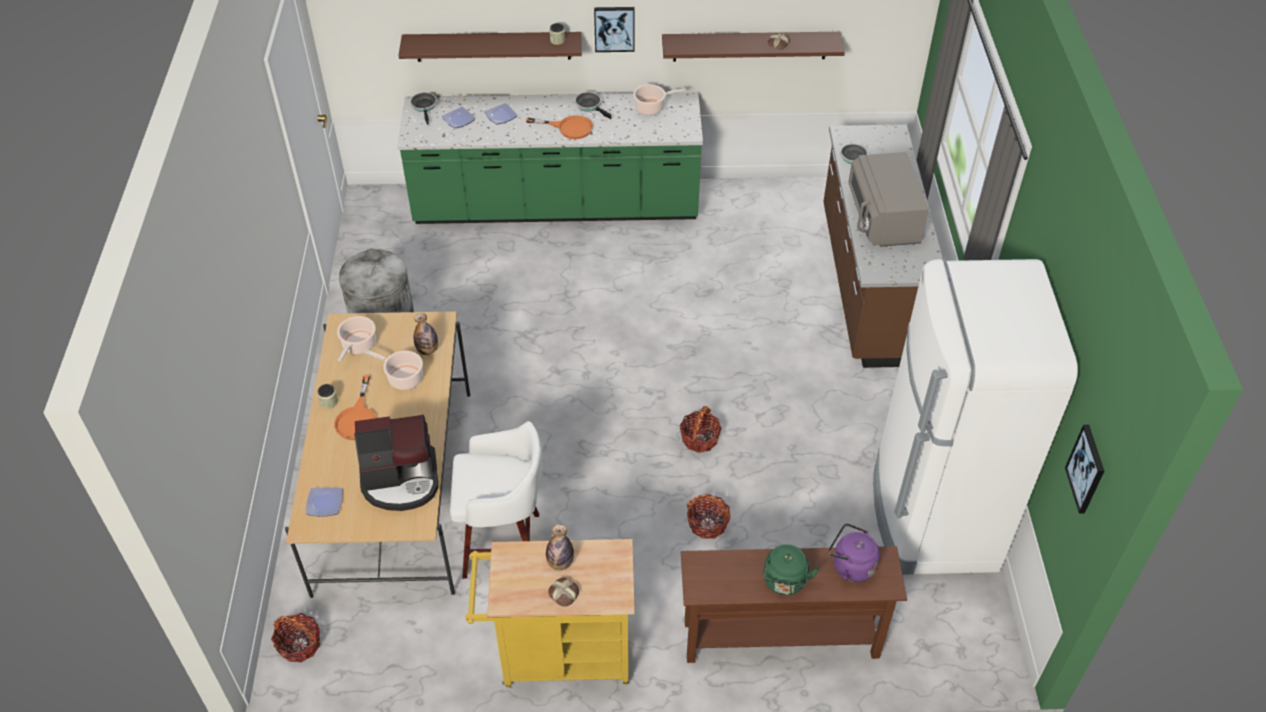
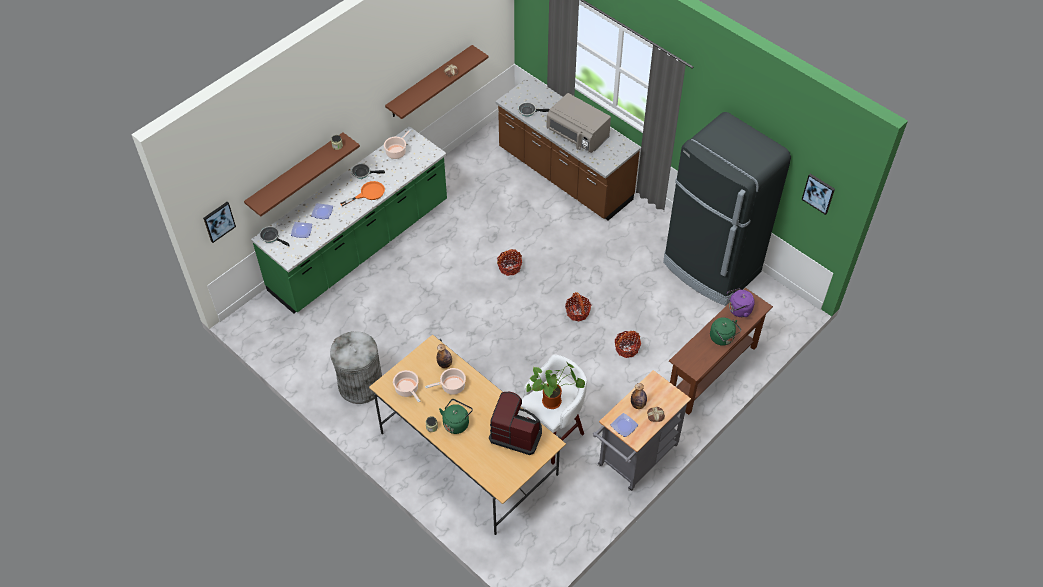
camera: 45 degrees left, 5 degrees up
basket [271,613,320,662] -> basket moved to [497,249,522,276]
plate [306,487,343,516] -> plate moved to [611,413,638,437]
orange frying pan [334,375,376,440] -> green kettle [439,399,473,434]
coffee machine [354,415,438,511] -> coffee machine turned 105 degrees counterclockwise [489,392,542,455]
yellow cart [465,539,635,688] -> grey cart [593,370,691,491]
picture [594,7,635,52] -> picture moved to [203,202,236,243]
white fridge [873,259,1078,575] -> black fridge [663,112,791,306]
none -> potted plant [526,361,585,409]

